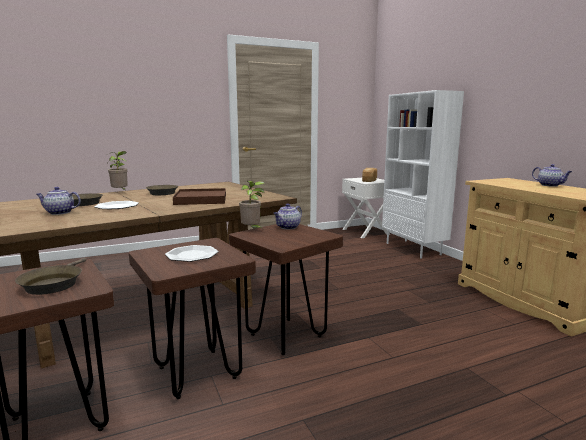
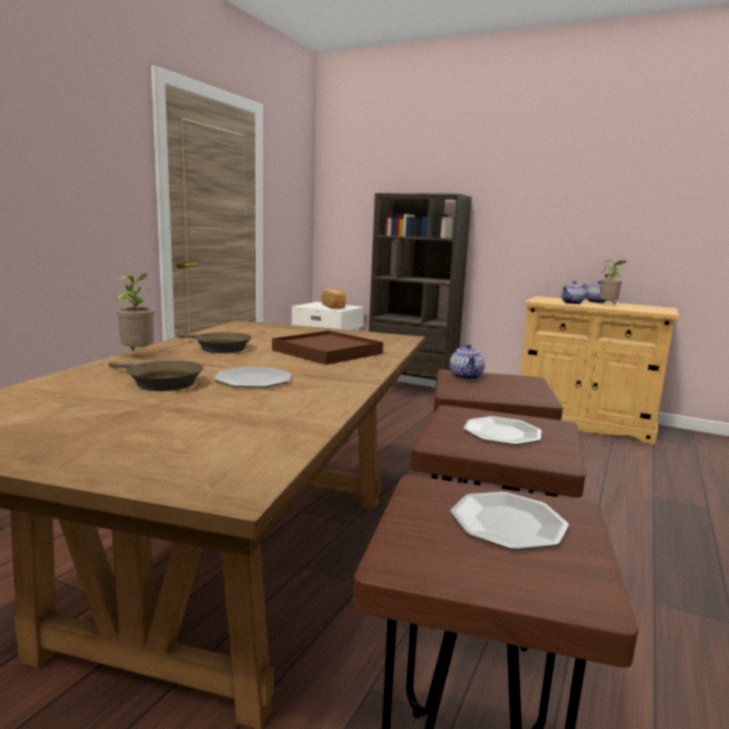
camera: 40 degrees left, 0 degrees up
brown frying pan [15,258,87,295] -> plate [451,492,569,550]
teapot [36,187,81,215] -> teapot moved to [561,281,586,304]
potted plant [239,181,265,229] -> potted plant moved to [599,260,626,305]
white bookcase [382,90,464,259] -> brown bookcase [369,193,472,391]

